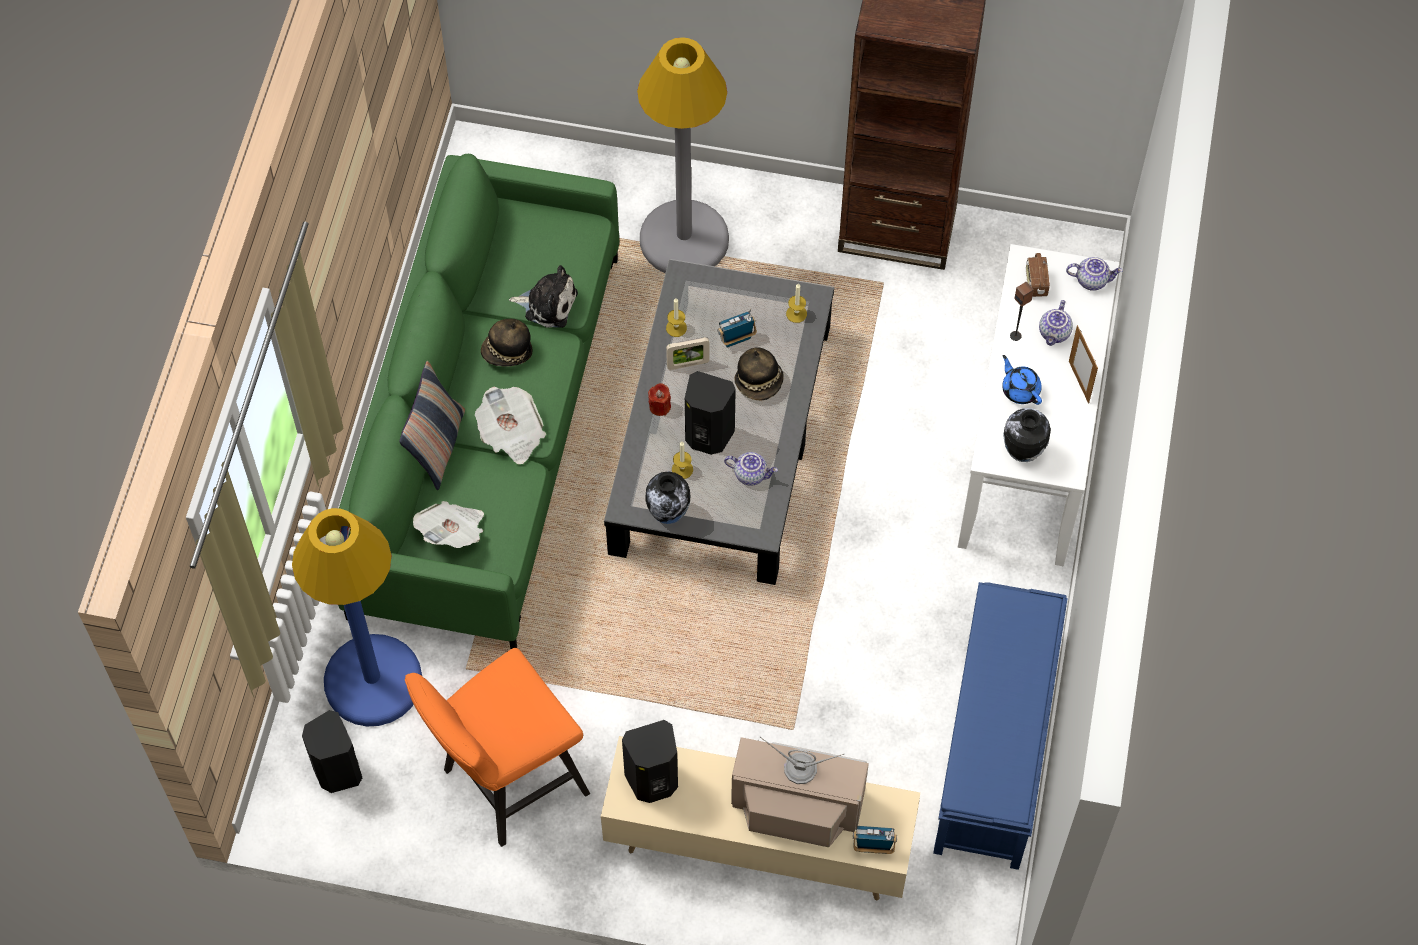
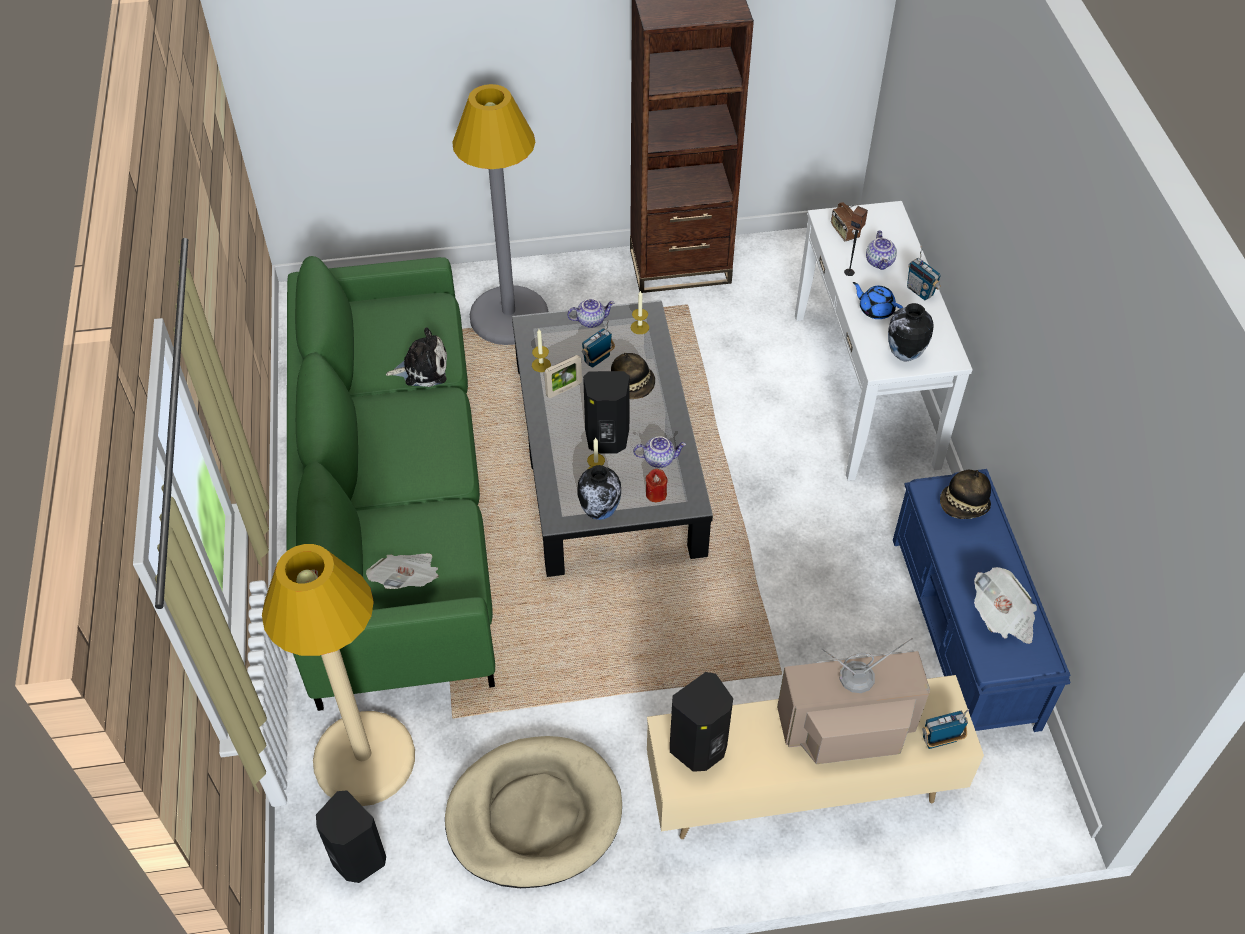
camera: 20 degrees left, 10 degrees down
blue floor lamp [292,508,422,726] -> beige floor lamp [262,544,415,806]
pillow [399,361,465,490] -> none
orange stool [405,648,590,847] -> beige dog bed [445,736,622,888]
newspaper [475,386,546,464] -> newspaper moved to [974,567,1037,644]
hat [481,319,533,367] -> hat moved to [940,470,991,519]
red candle [648,383,671,416] -> red candle moved to [646,469,668,502]
teapot [1066,257,1123,291] -> teapot moved to [567,299,614,328]
picture frame [1069,325,1098,404] -> radio [907,246,941,300]

